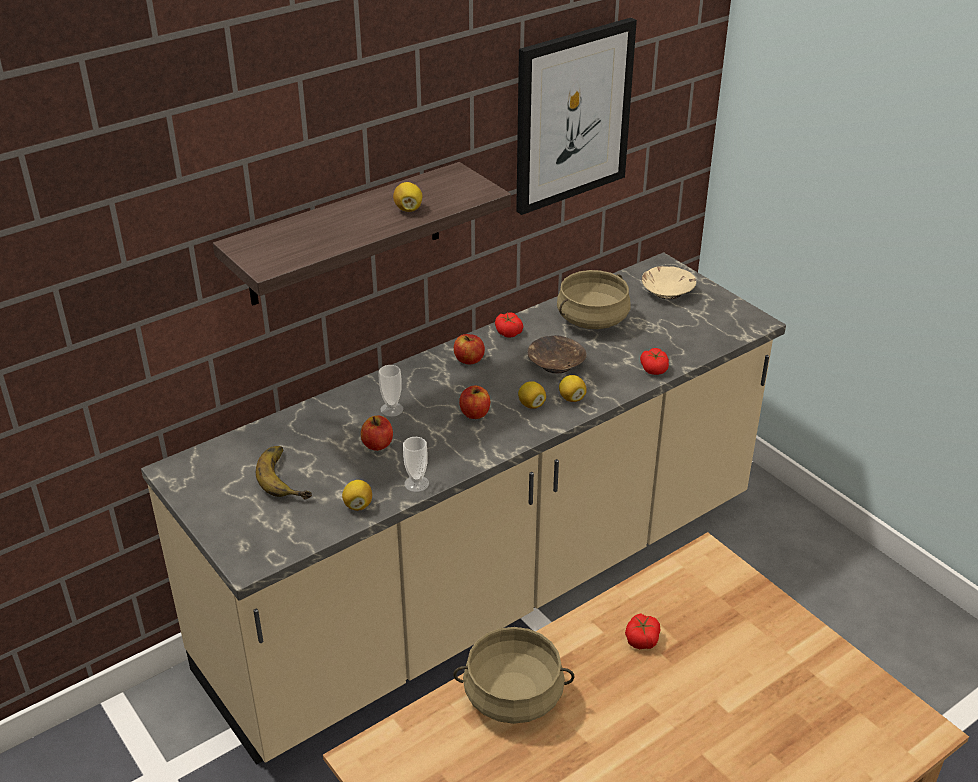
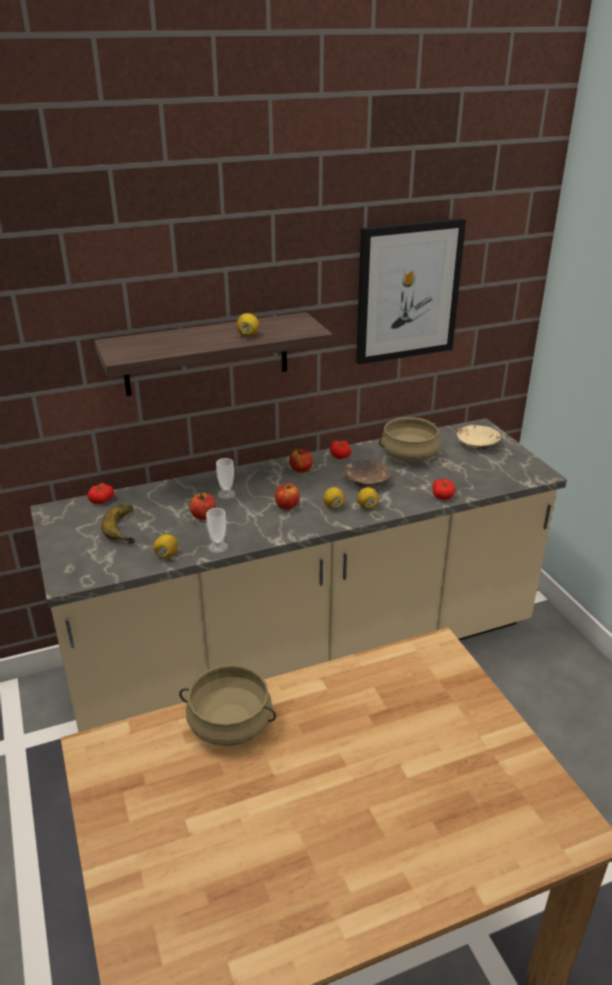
camera: 15 degrees right, 5 degrees down
tomato [625,613,661,649] -> tomato moved to [87,483,114,504]

